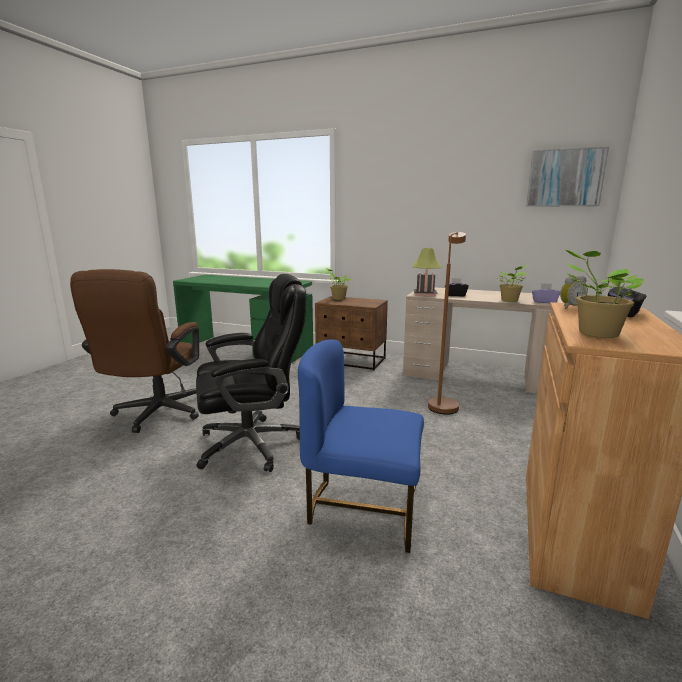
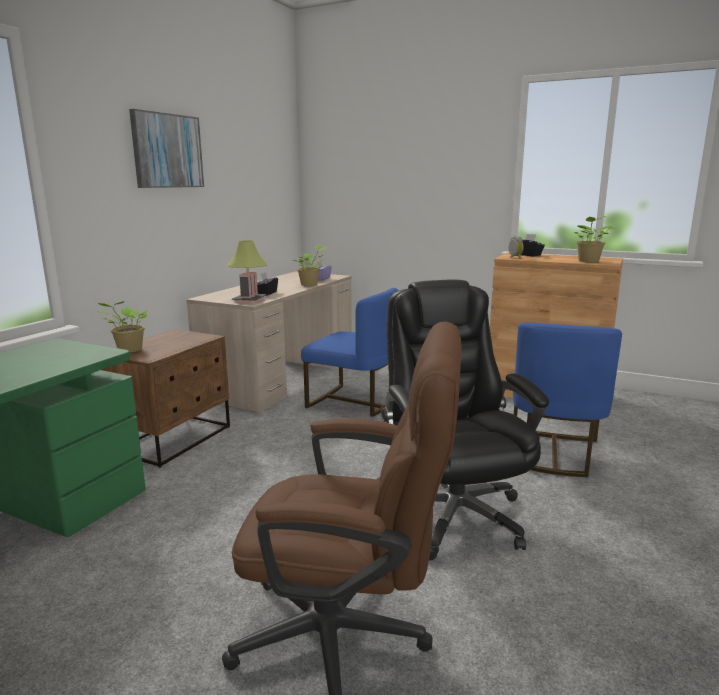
camera: 85 degrees left, 0 degrees up
brown floor lamp [428,232,466,415] -> blue chair [301,288,398,417]
picture [526,147,609,207] -> picture moved to [129,109,204,188]

